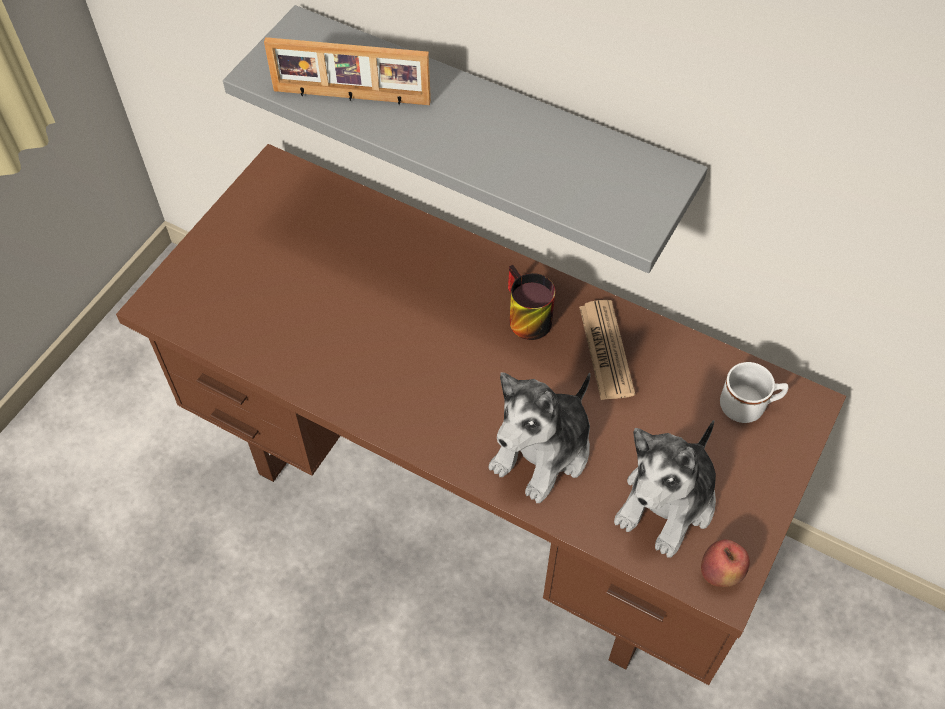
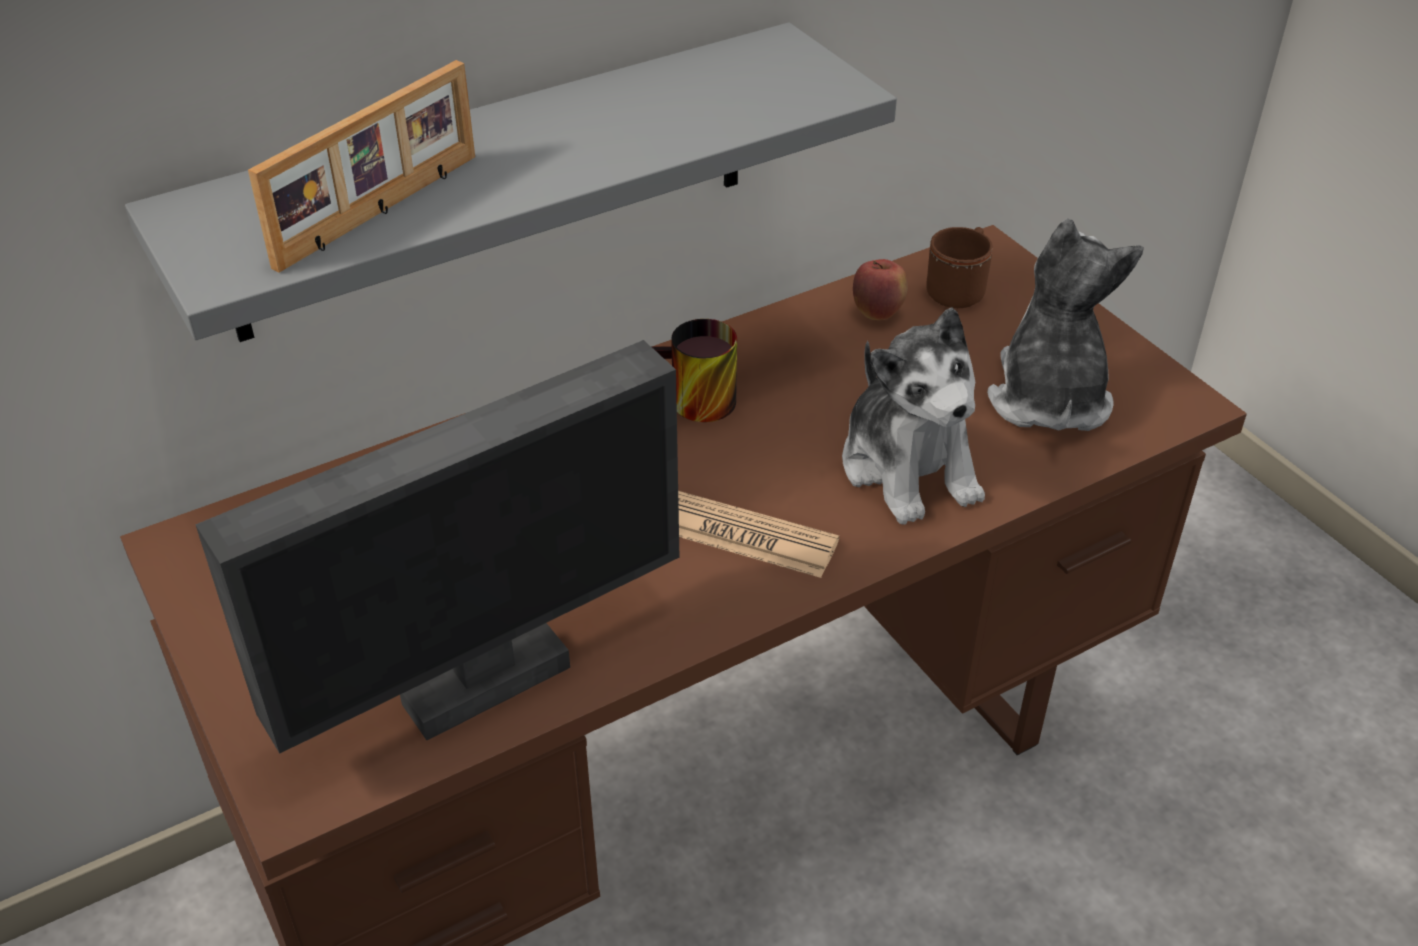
camera: 60 degrees left, 15 degrees down
newspaper [579,300,635,400] -> newspaper moved to [678,491,839,578]
plush toy [614,420,716,558] -> plush toy turned 150 degrees counterclockwise [987,218,1144,431]
apple [701,539,750,587] -> apple moved to [853,259,908,320]
white mug [720,362,789,423] -> brown mug [926,227,993,308]
none -> monitor [195,340,679,754]

